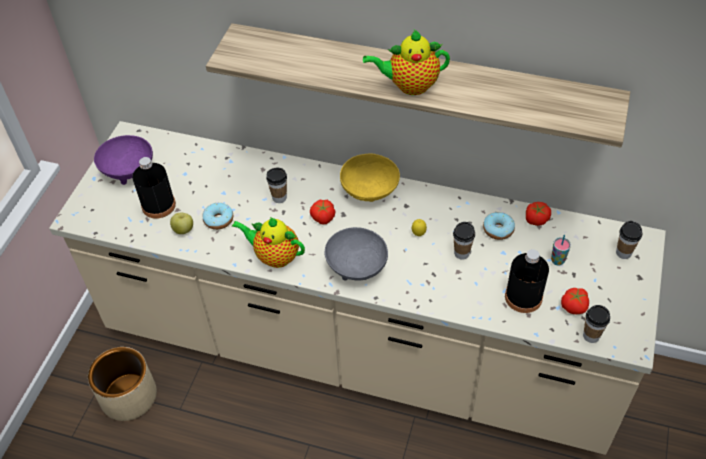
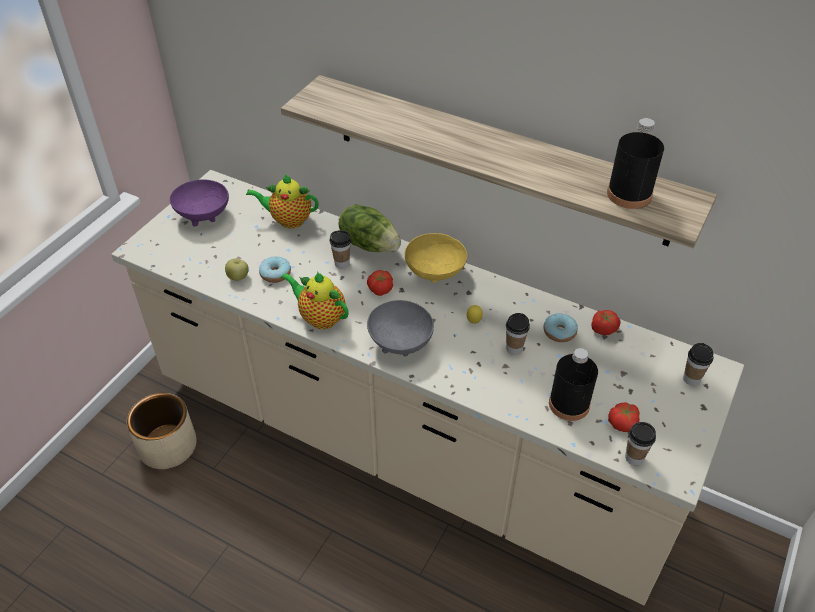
camera: 10 degrees right, 5 degrees down
black bottle [132,157,176,219] -> black bottle moved to [607,118,664,209]
teapot [363,30,450,95] -> teapot moved to [246,174,319,228]
cup [551,235,571,266] -> none
none -> lettuce [338,204,401,252]

